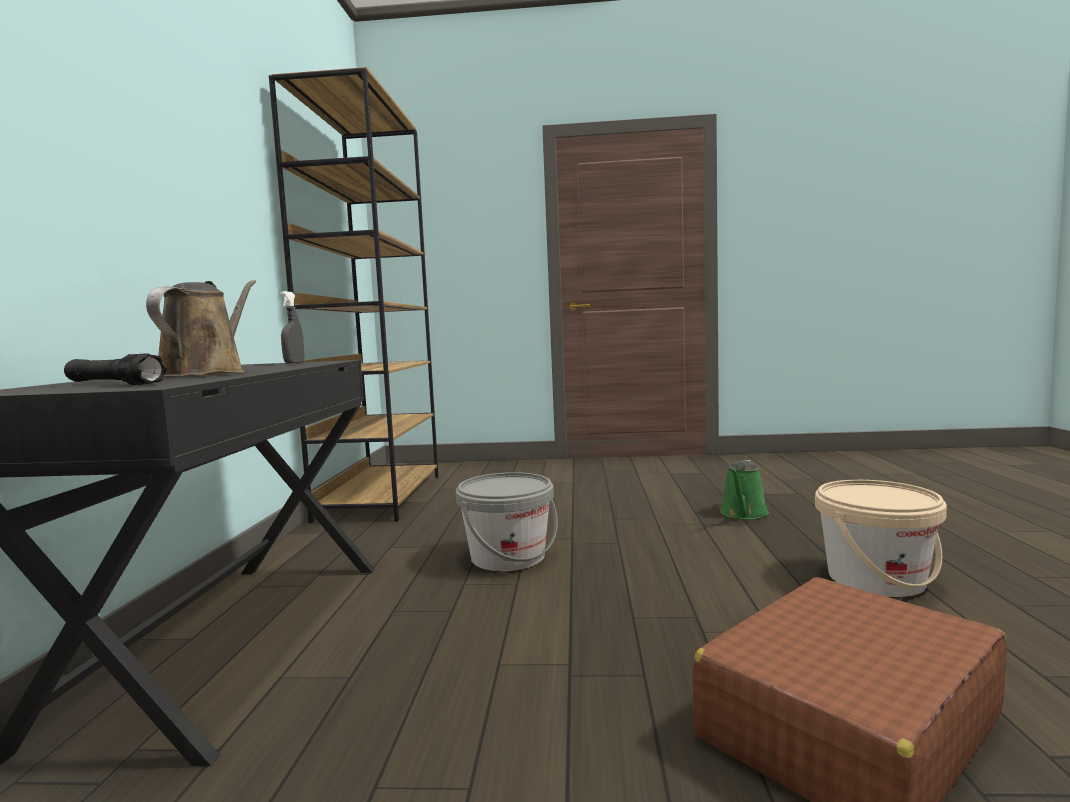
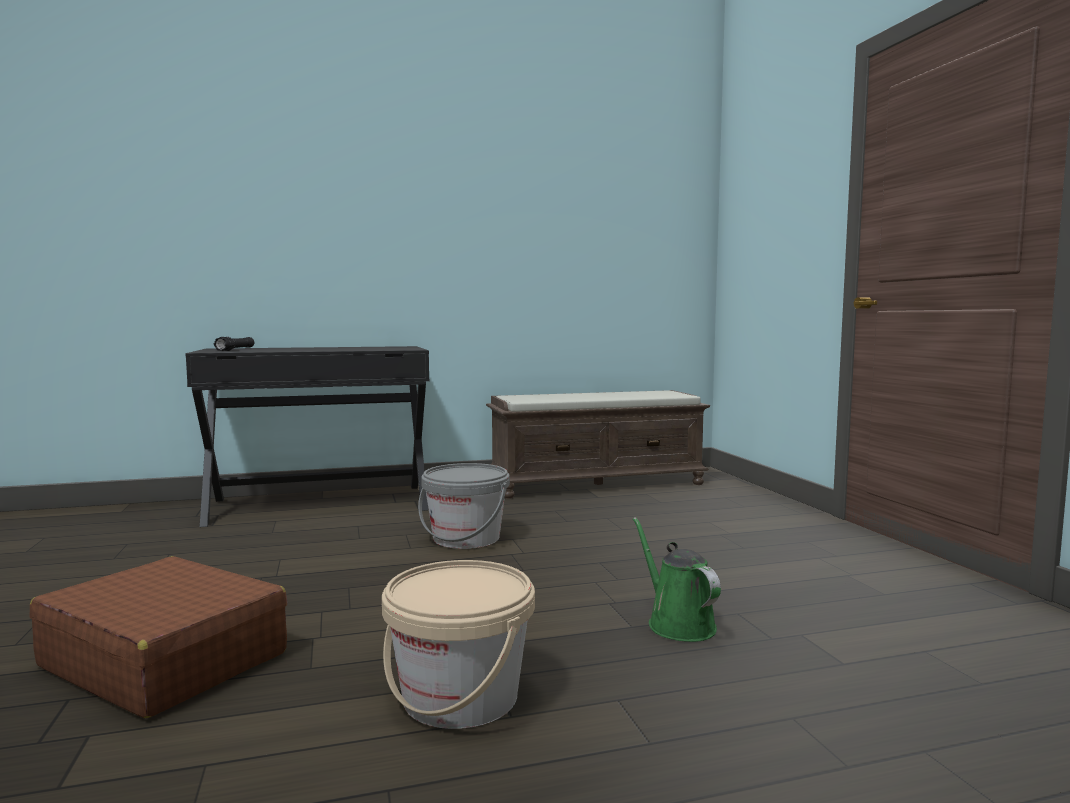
camera: 70 degrees right, 0 degrees up
brown watering can [146,280,256,377] -> none
brown bookcase [269,67,439,523] -> brown bench [486,390,710,499]
grey spray bottle [280,291,305,363] -> none
green watering can [721,460,769,520] -> green watering can turned 60 degrees clockwise [633,517,721,642]

